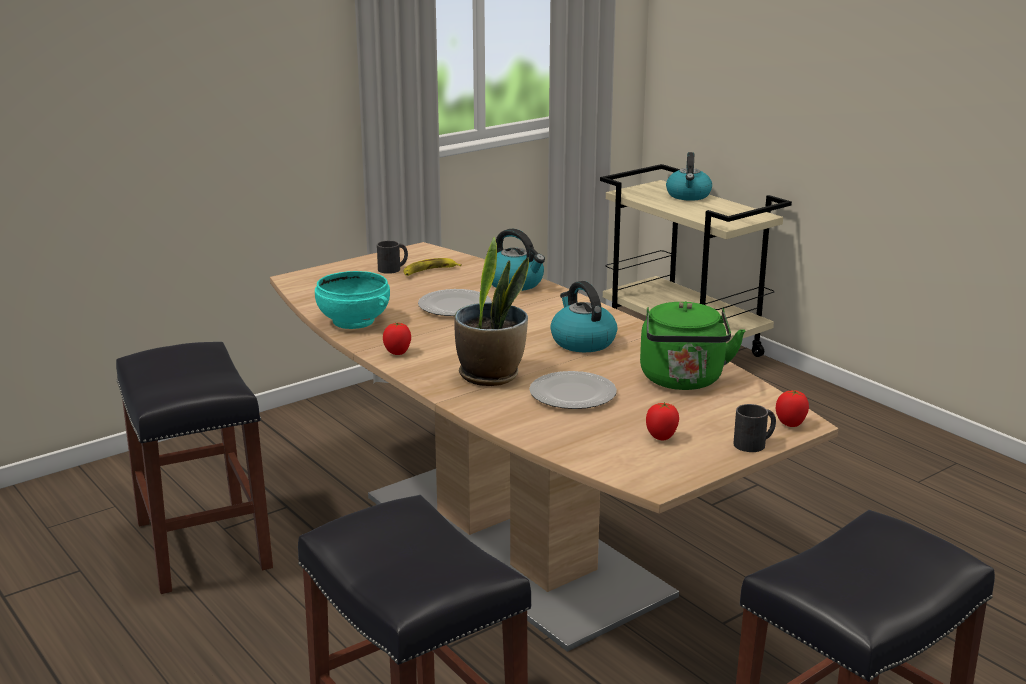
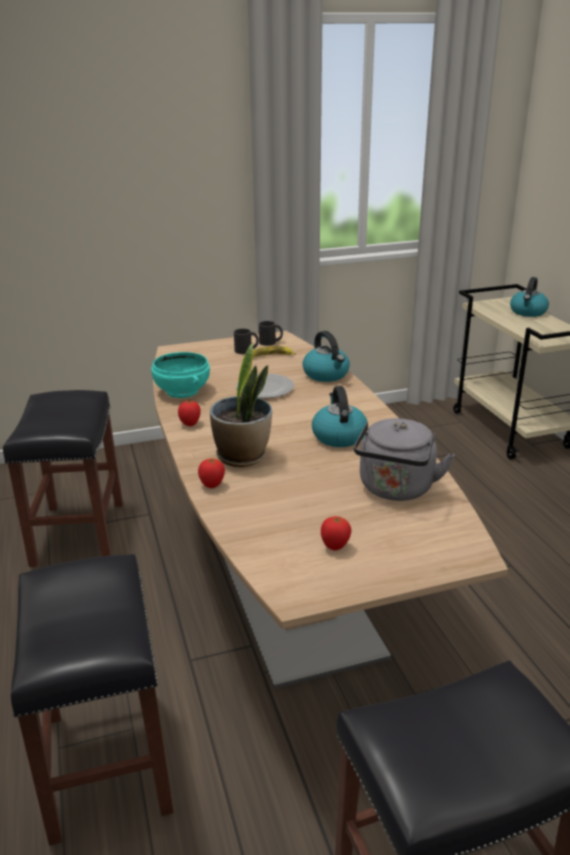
camera: 20 degrees right, 5 degrees up
plate [529,371,617,409] -> none
green kettle [640,301,745,390] -> grey kettle [354,418,454,501]
black mug [733,404,776,452] -> black mug moved to [259,321,283,346]
tomato [776,390,809,427] -> tomato moved to [198,458,225,488]

